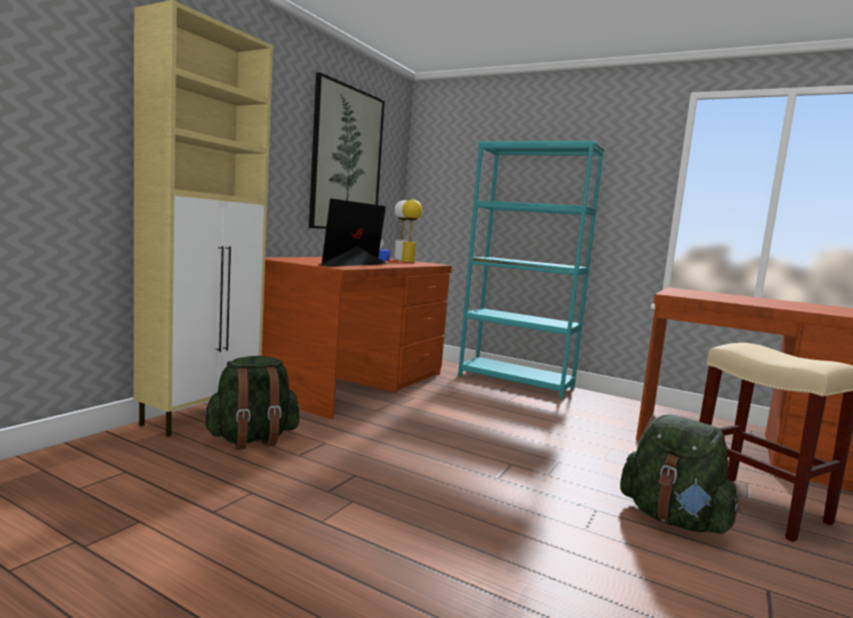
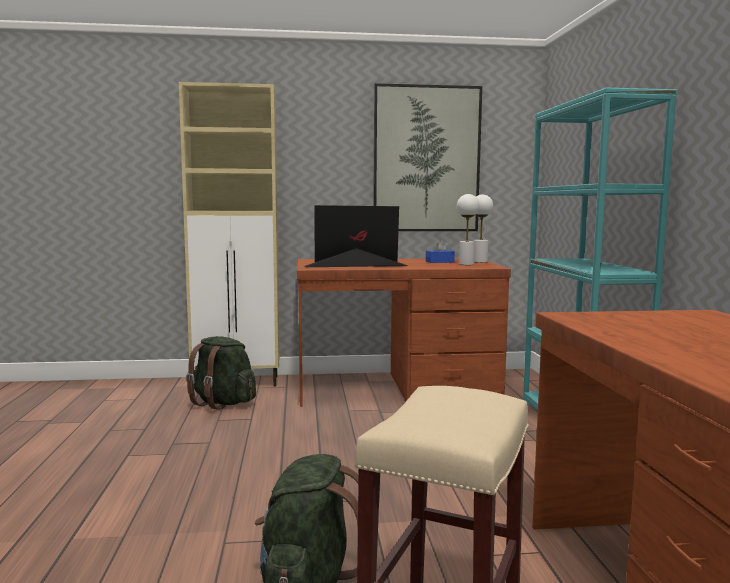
camera: 55 degrees right, 0 degrees up
yellow table lamp [402,199,422,263] -> white table lamp [457,194,480,265]

